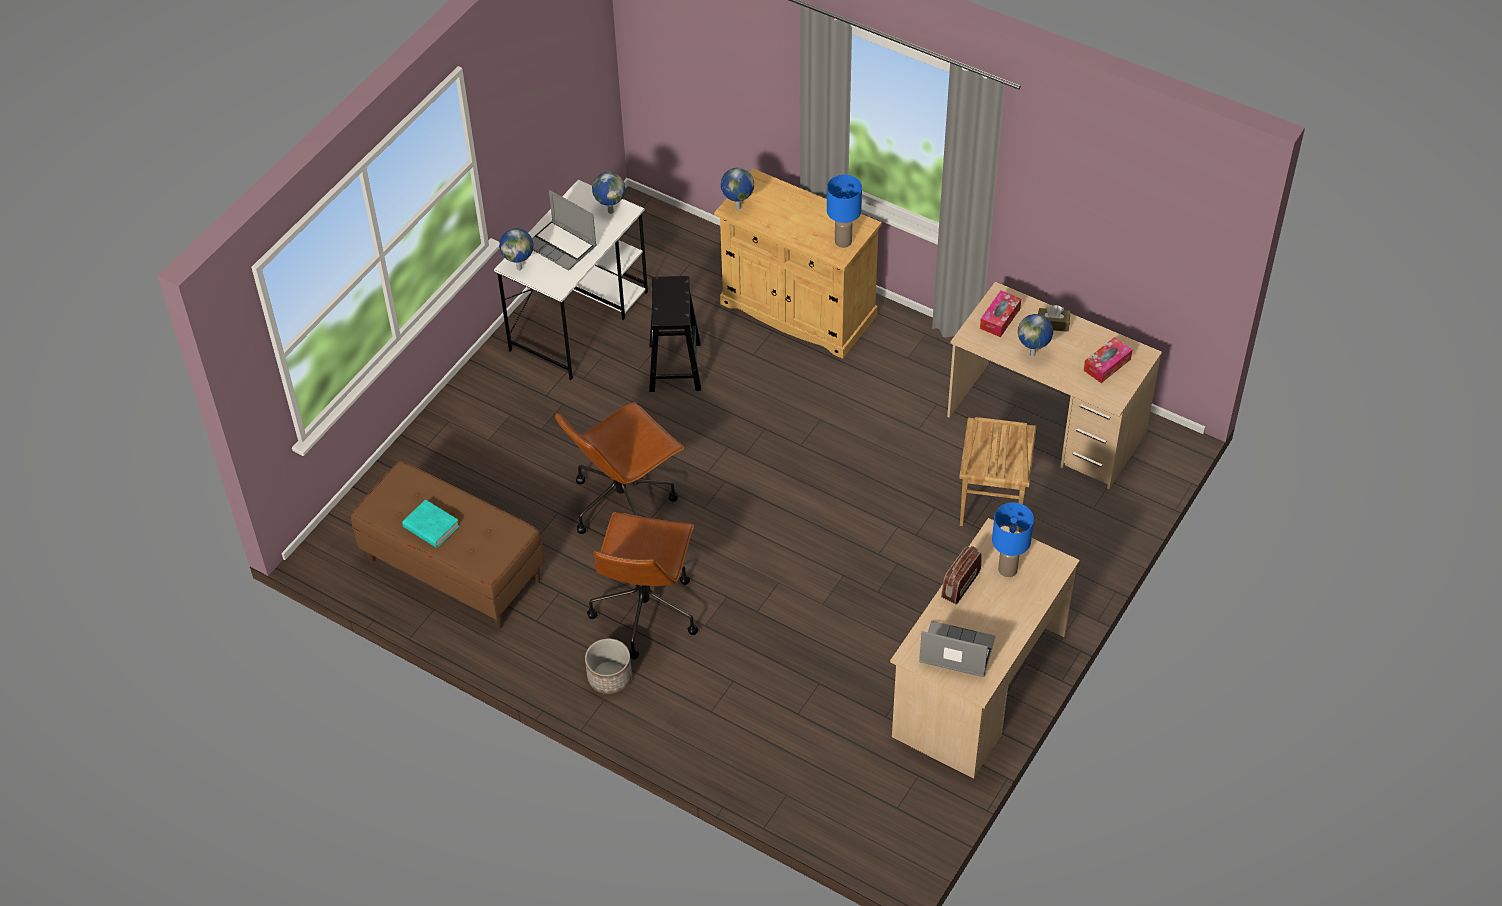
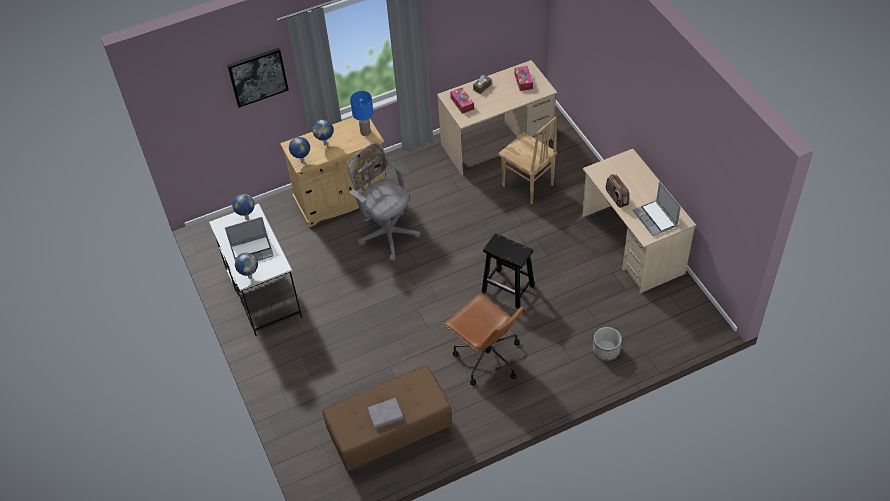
camera: 55 degrees left, 0 degrees up
turquoise book [402,499,459,548] -> grey book [368,398,403,429]
brown office chair [555,402,684,534] -> none
planter [585,638,632,694] -> planter moved to [593,327,622,361]
black stool [649,276,701,392] -> black stool moved to [482,233,535,309]
laptop [919,621,995,677] -> laptop turned 75 degrees counterclockwise [633,181,681,236]
blue table lamp [992,503,1034,577] -> none
globe [1018,314,1053,357] -> globe moved to [312,119,333,145]
none -> picture [227,48,289,108]
none -> grey office chair [346,142,420,261]

